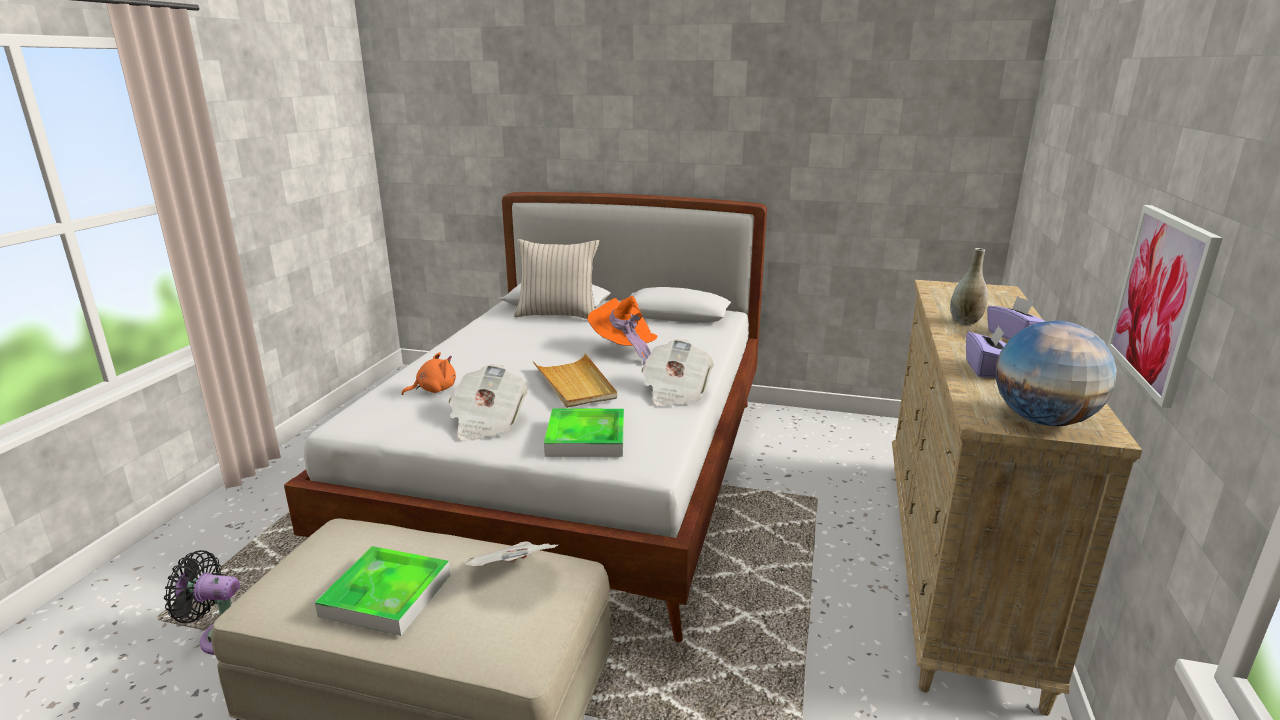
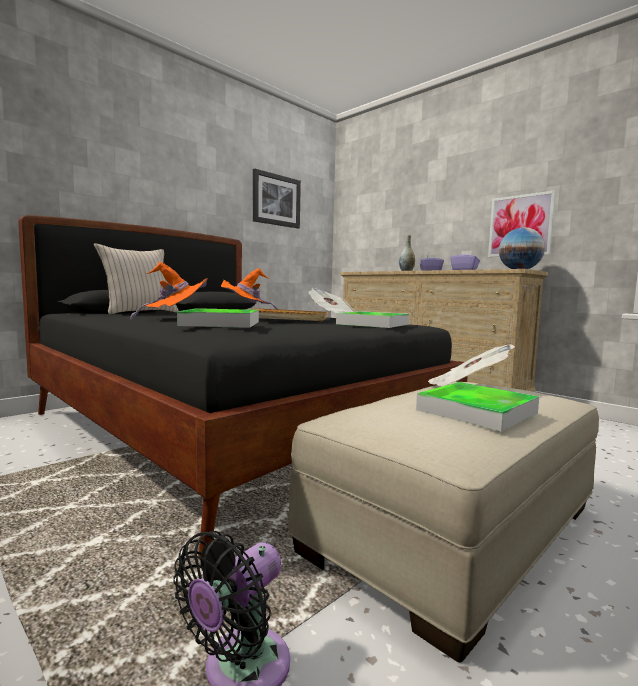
camera: 60 degrees left, 15 degrees down
white bed [284,192,767,642] -> black bed [18,215,468,560]
orange plush toy [402,352,456,395] -> tray [177,308,259,328]
newspaper [448,364,528,441] -> none
none -> orange hat [130,262,208,320]
none -> picture [253,169,301,228]

